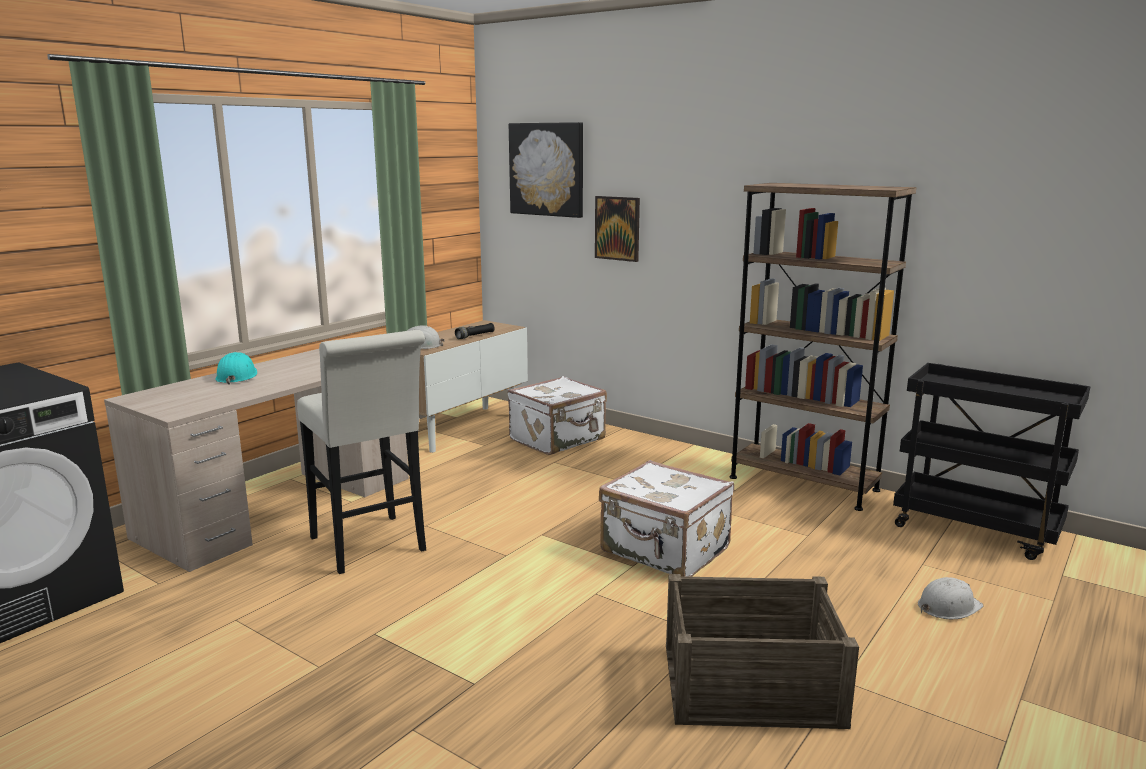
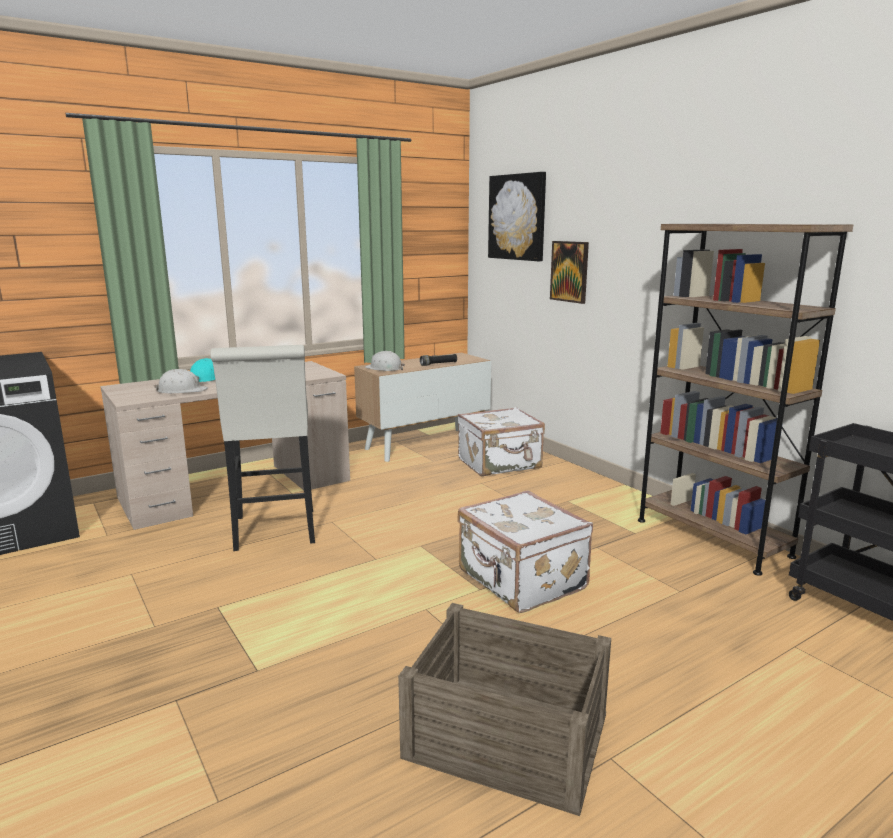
camera: 20 degrees right, 0 degrees up
white hard hat [918,577,983,619] -> white hard hat moved to [154,369,208,393]

